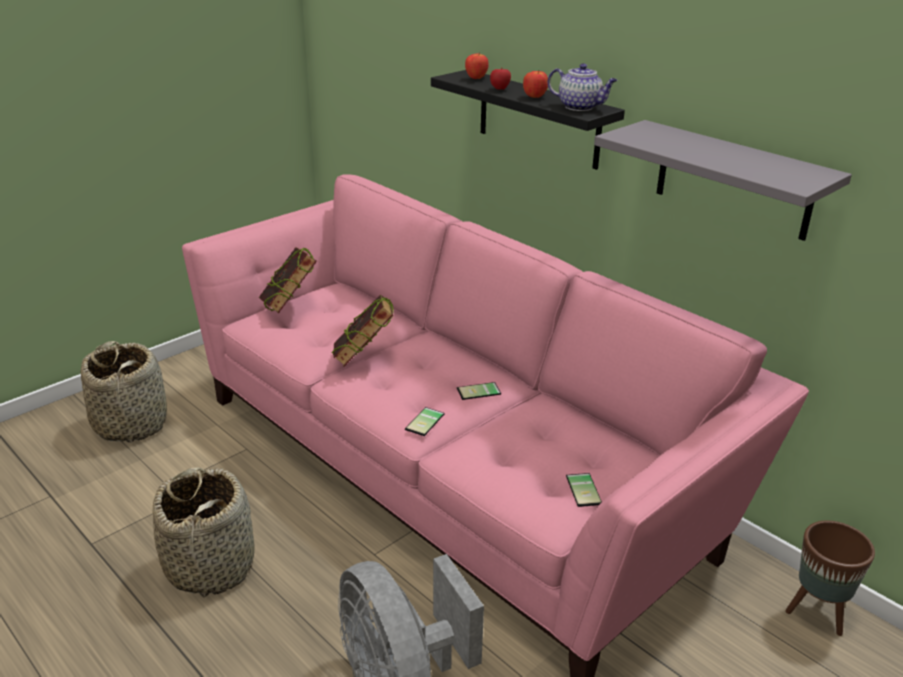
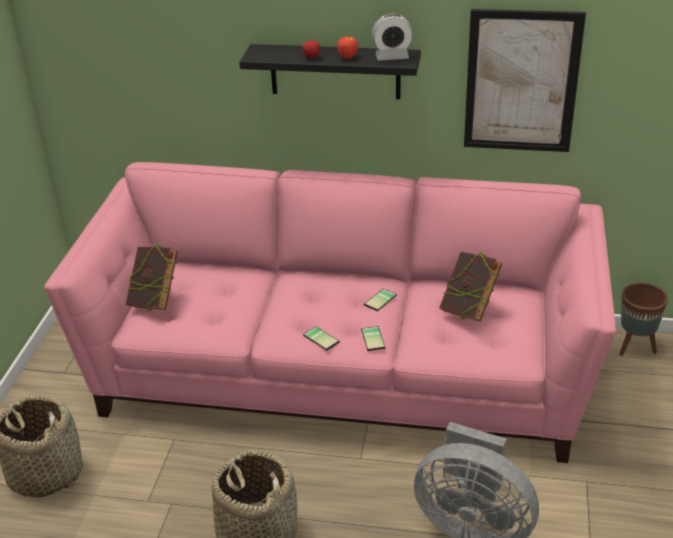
camera: 35 degrees left, 5 degrees up
book [332,294,394,366] -> book moved to [439,252,502,322]
apple [465,53,489,79] -> none
teapot [548,63,617,111] -> alarm clock [372,14,413,61]
phone [566,473,602,507] -> phone moved to [303,327,340,351]
grey shelf [594,120,852,241] -> picture [464,9,586,152]

